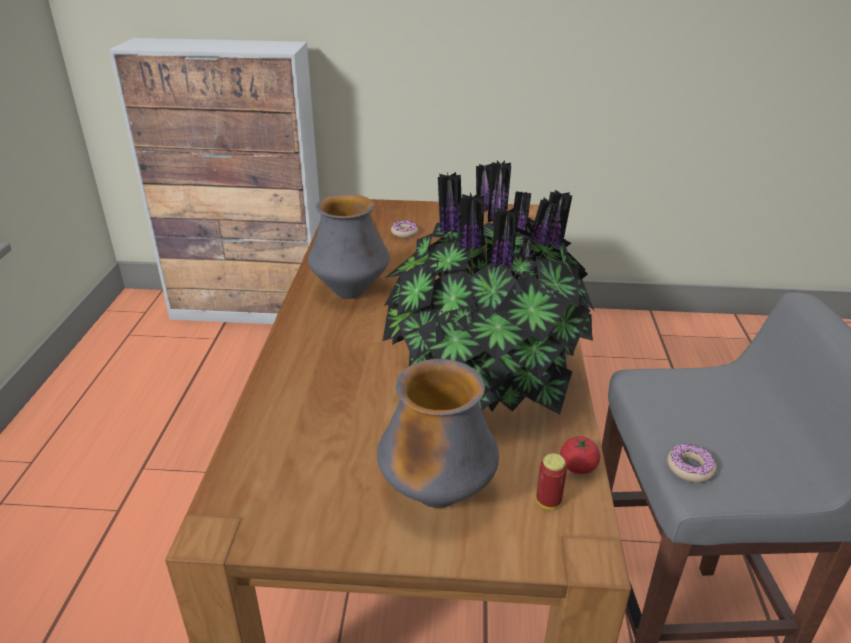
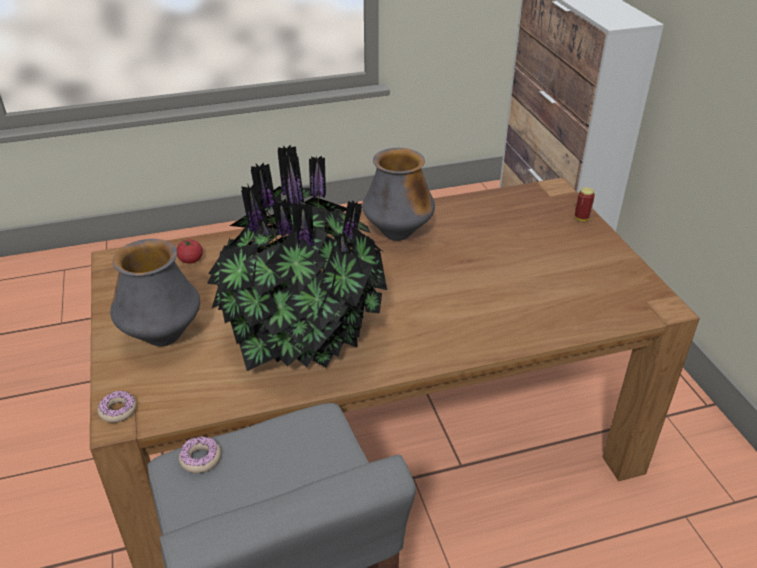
camera: 70 degrees right, 5 degrees up
donut [391,220,418,238] -> donut moved to [97,391,137,423]
can [536,454,567,509] -> can moved to [575,187,595,221]
tomato [560,436,600,474] -> tomato moved to [177,239,203,264]

